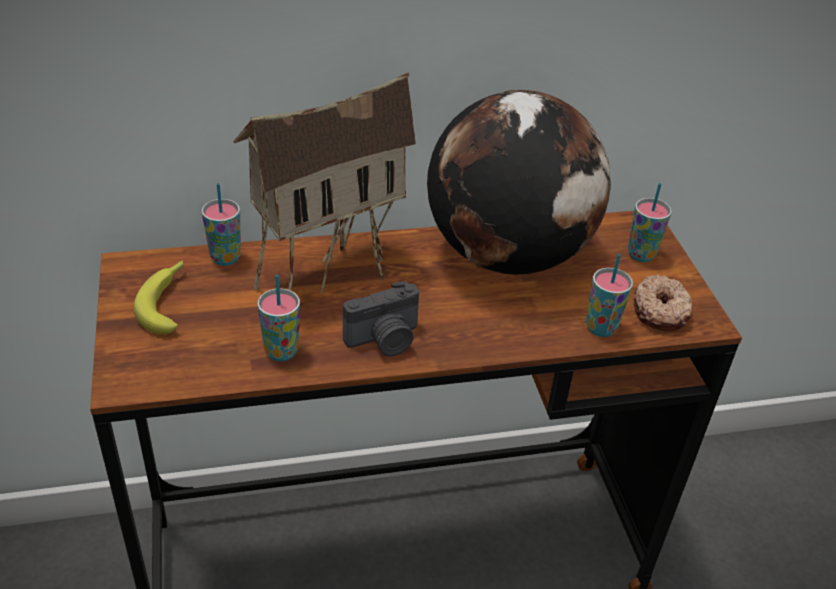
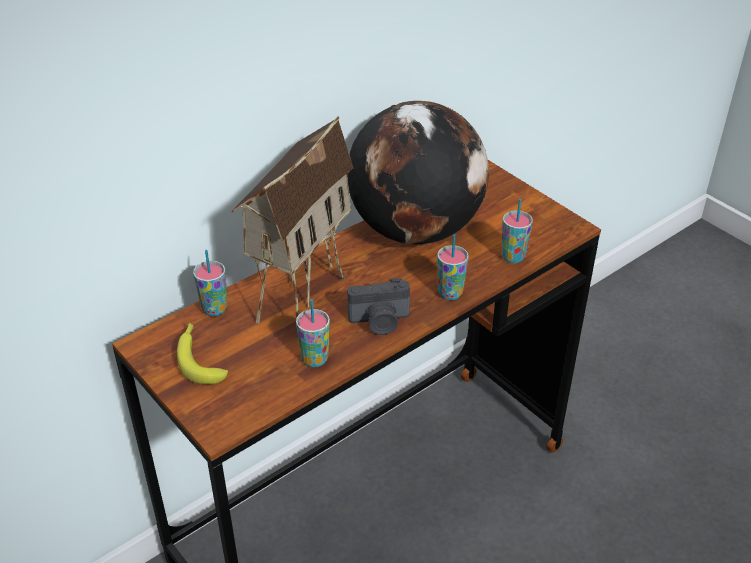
camera: 25 degrees left, 0 degrees up
camera [343,281,419,356] -> camera turned 45 degrees clockwise [347,278,410,335]
cup [628,183,672,262] -> cup moved to [437,234,469,300]
donut [634,274,693,331] -> none

